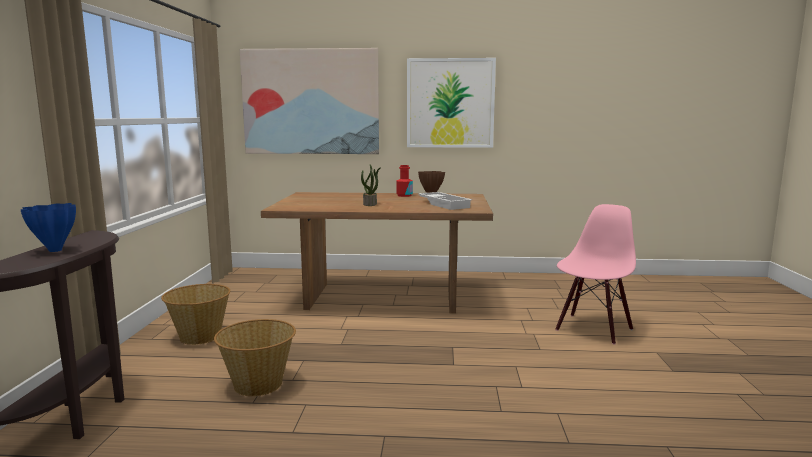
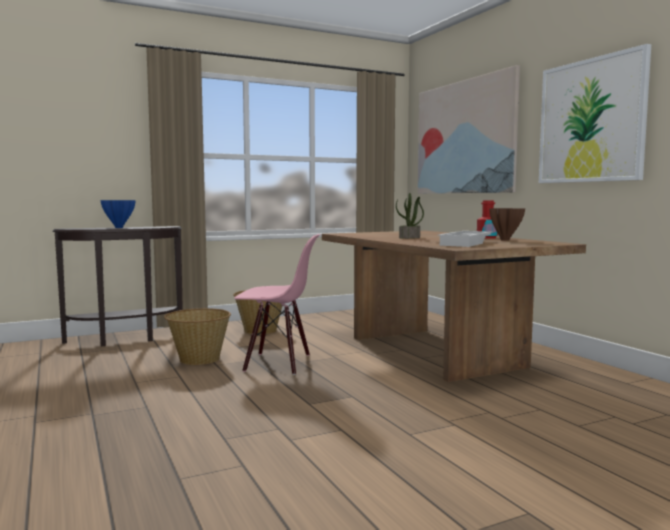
camera: 60 degrees right, 5 degrees down
pink chair [555,204,636,345] -> pink chair moved to [234,234,321,375]

